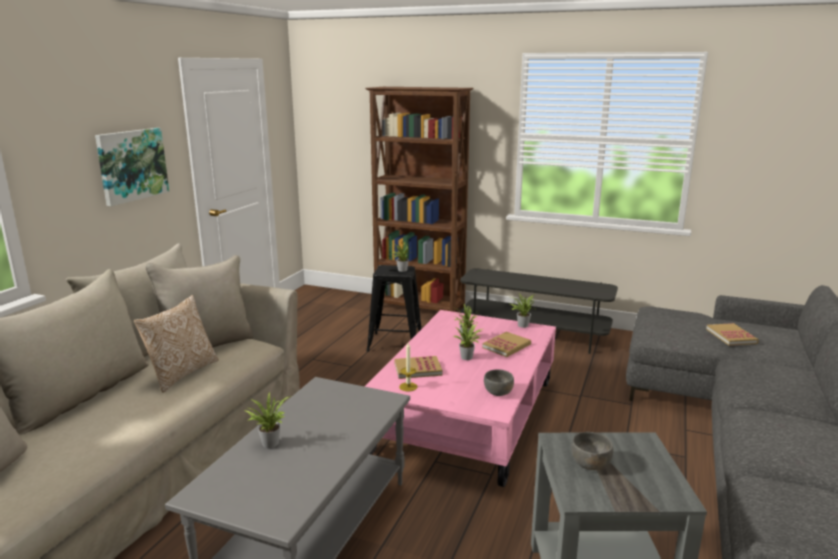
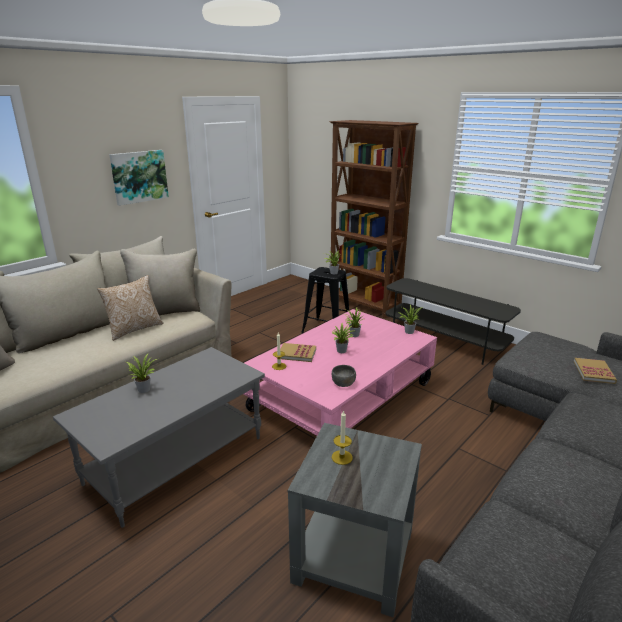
camera: 20 degrees right, 5 degrees up
book [482,332,531,357] -> none
grey bowl [571,432,613,470] -> candle [332,410,353,465]

